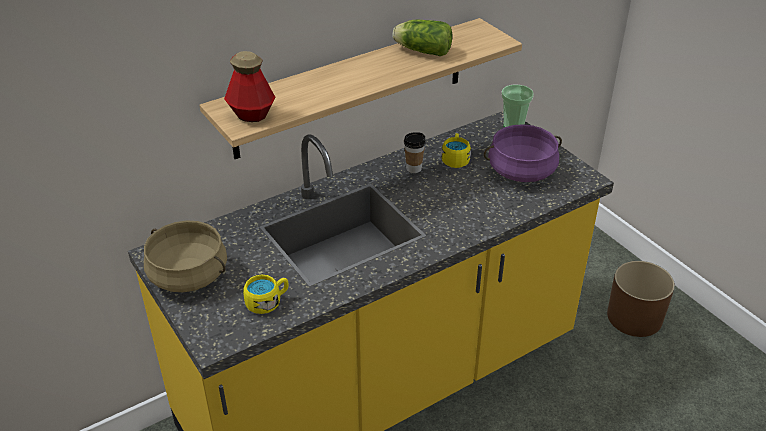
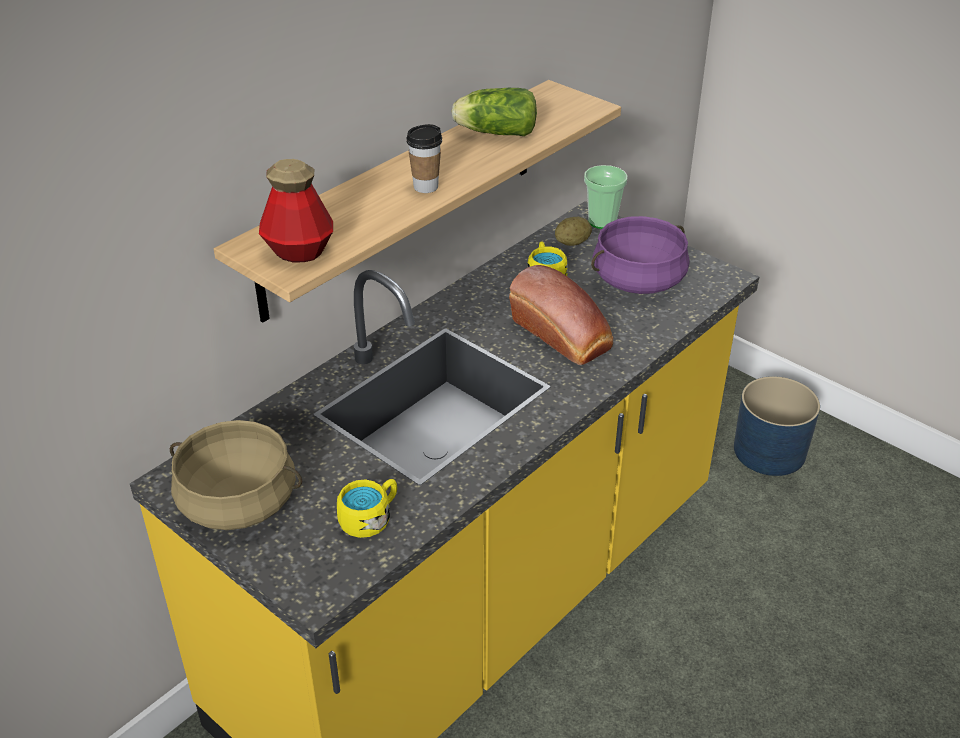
camera: 15 degrees left, 0 degrees up
cup [404,132,426,173] -> cup moved to [406,124,442,193]
brown planter [607,261,675,337] -> blue planter [734,376,820,476]
none -> bread [509,265,613,365]
none -> potato [555,217,592,246]

